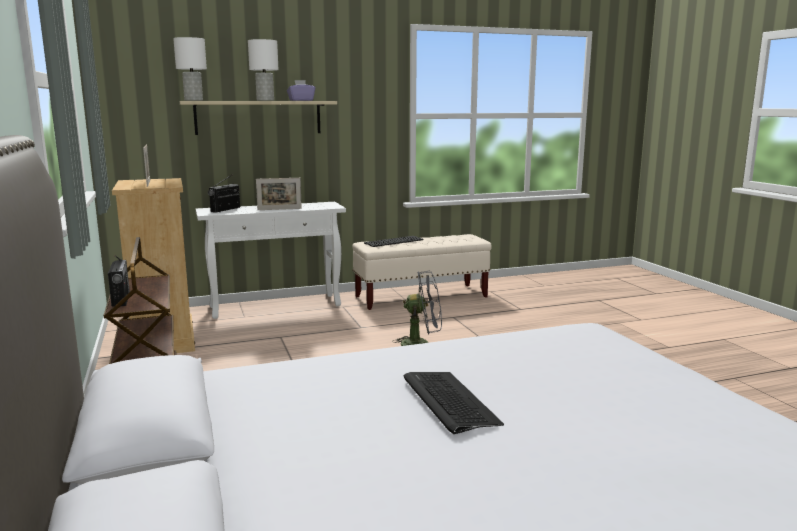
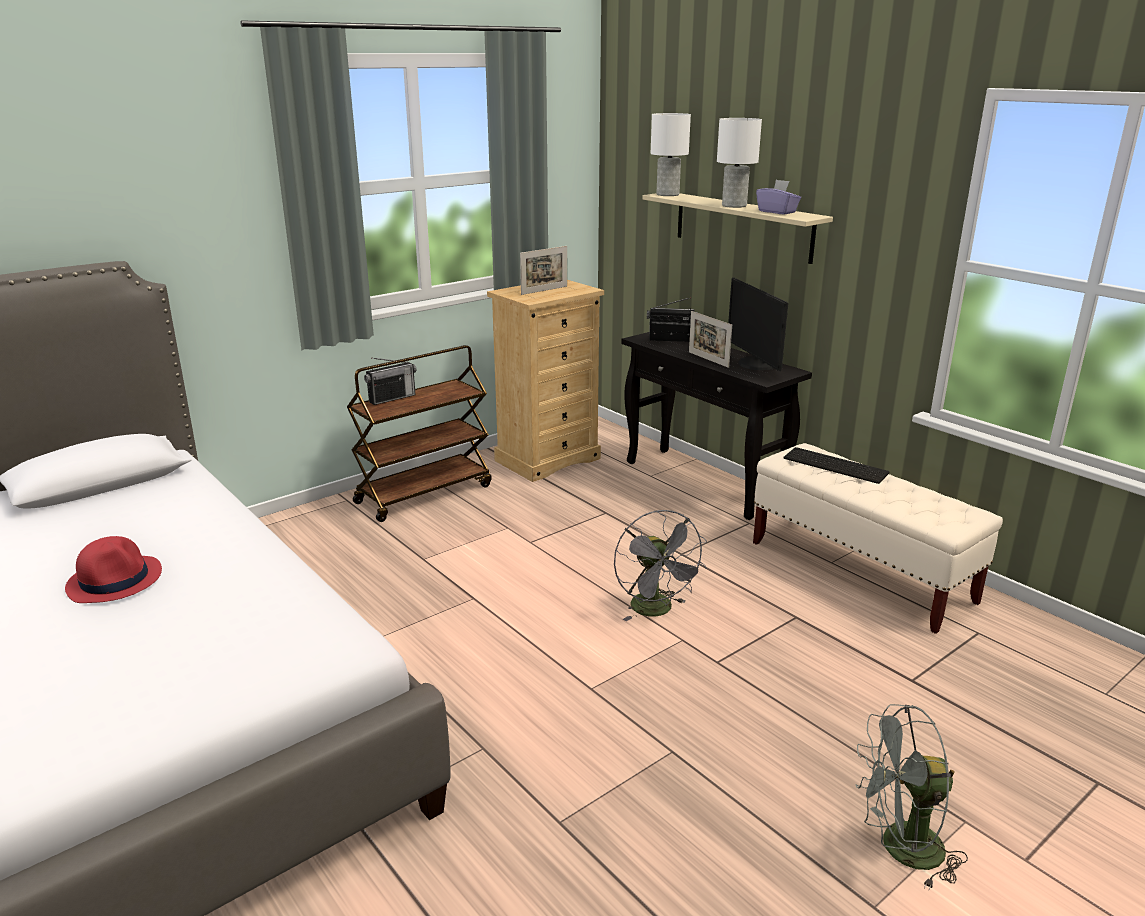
camera: 70 degrees right, 10 degrees up
white console table [196,202,346,319] -> black console table [621,332,812,520]
keyboard [404,372,504,434] -> red hat [65,536,162,603]
none -> monitor [728,277,788,371]
none -> grey fan [855,704,968,889]

